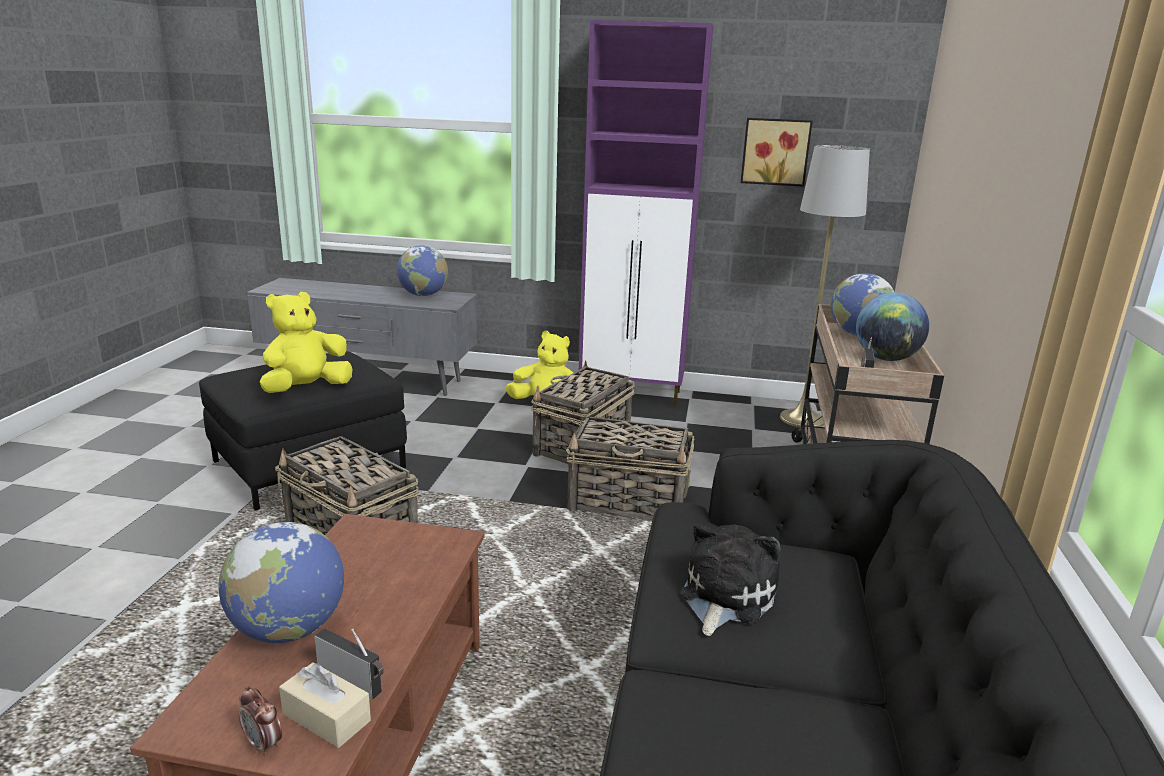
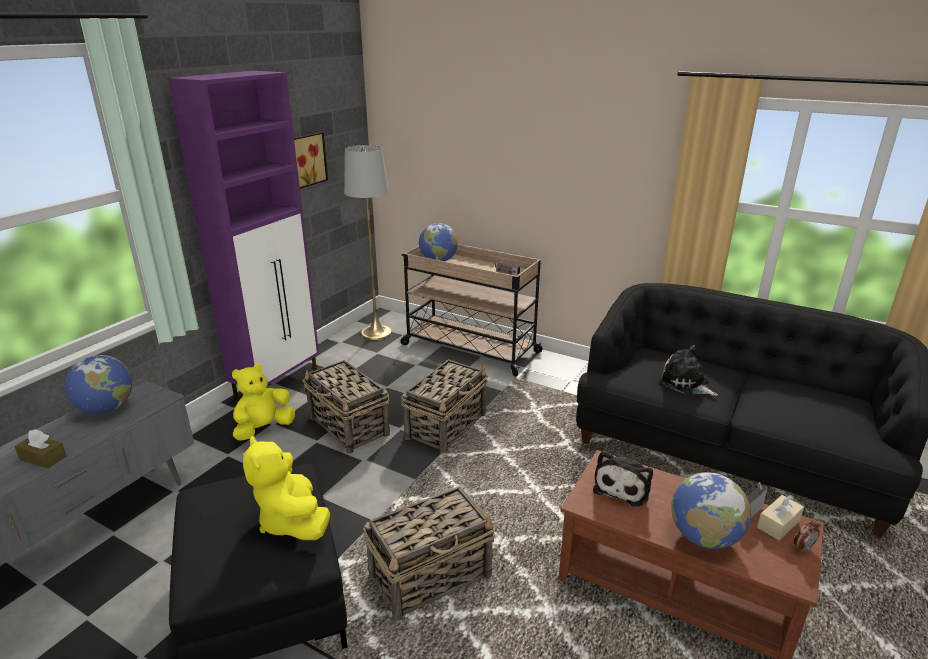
camera: 70 degrees left, 5 degrees up
globe [856,292,929,361] -> none
none -> brown tissue box [15,429,66,469]
none -> plush toy [593,451,653,507]

